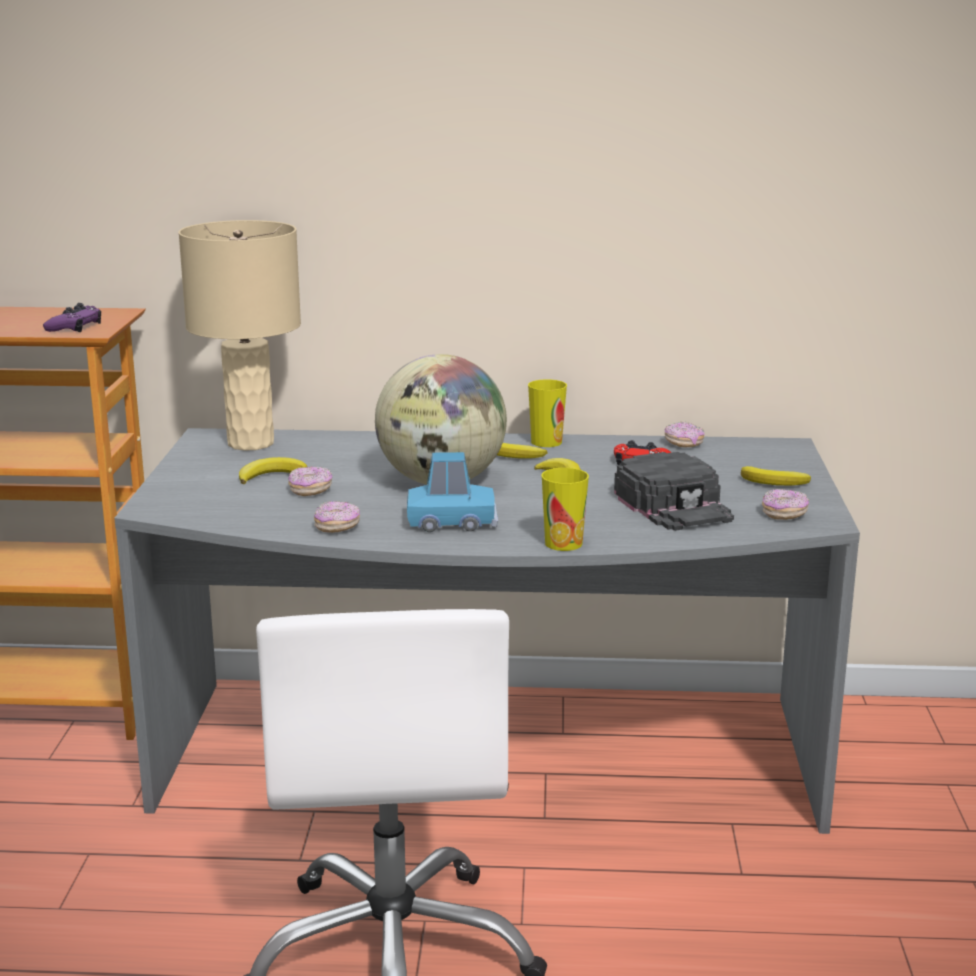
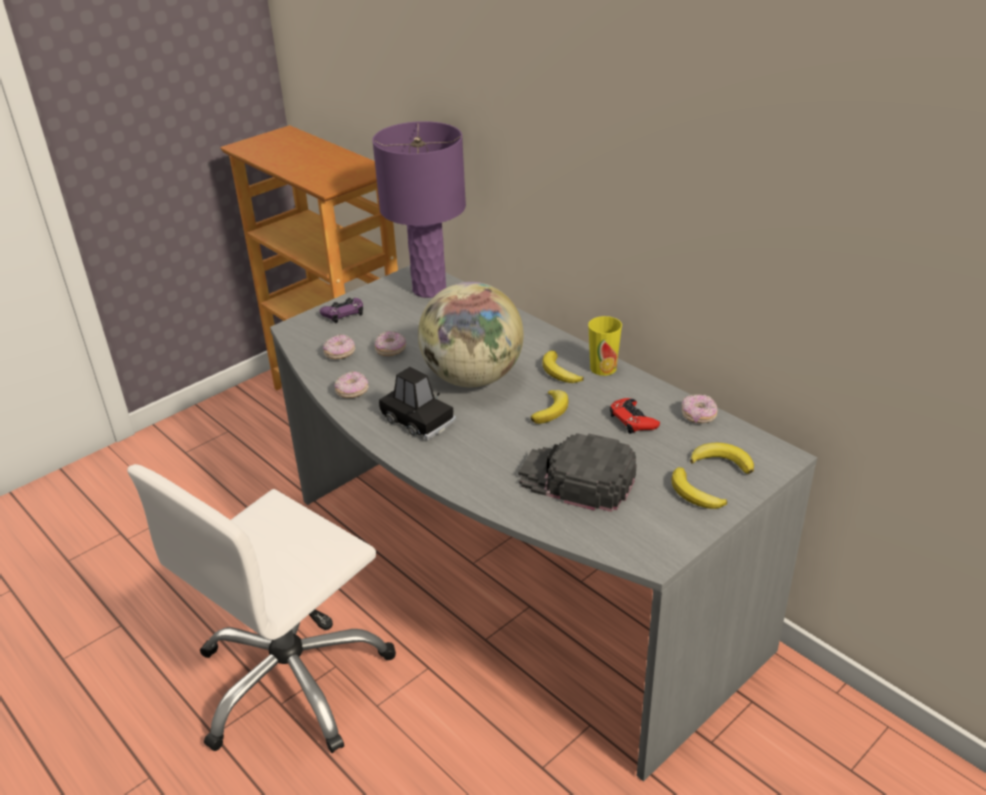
camera: 45 degrees right, 15 degrees up
purple game controller [43,303,101,332] -> purple game controller moved to [319,298,363,323]
beige table lamp [178,220,301,451] -> purple table lamp [372,121,466,298]
banana [239,457,307,484] -> banana moved to [690,443,754,474]
blue toy car [407,452,498,532] -> black toy car [379,367,456,440]
cup [541,468,589,551] -> none
black cap [614,452,734,531] -> black cap turned 90 degrees clockwise [518,433,637,512]
donut [762,489,809,520] -> donut moved to [323,334,355,359]

